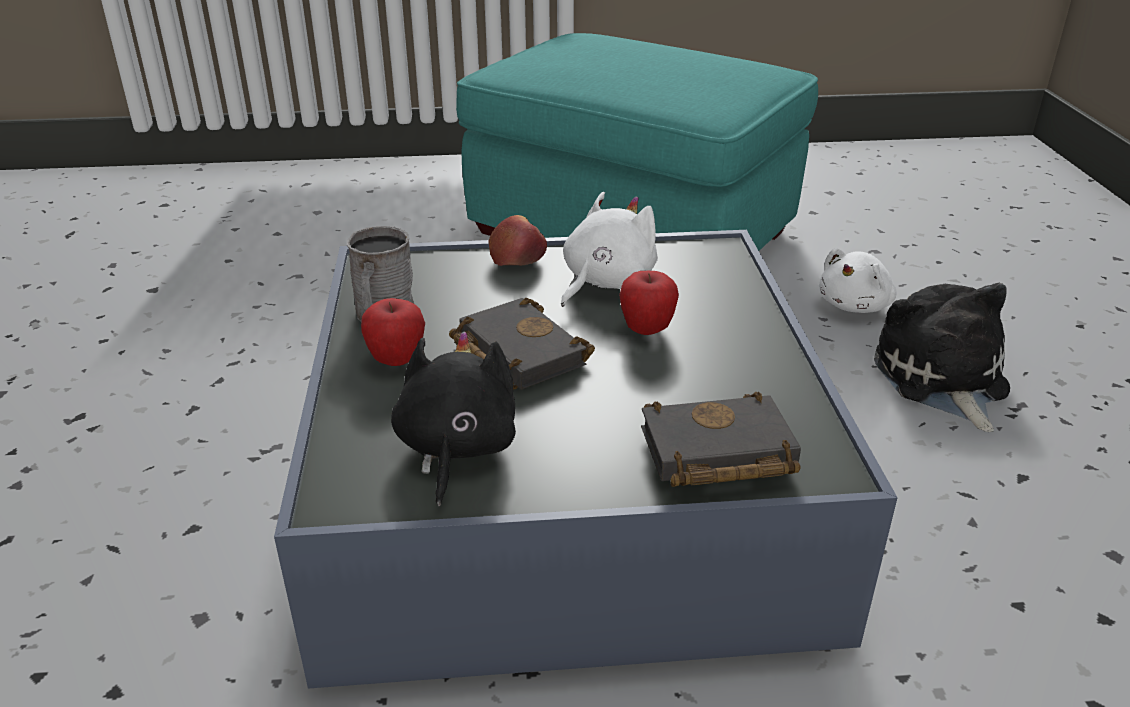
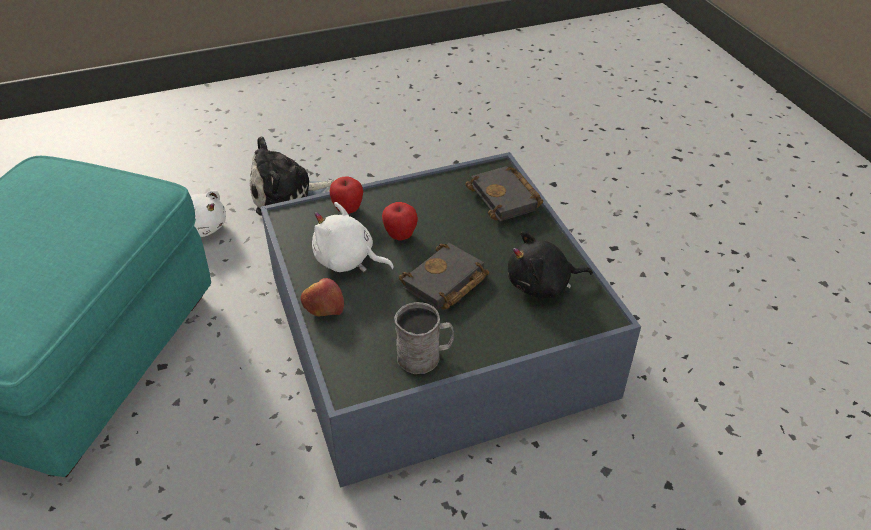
camera: 105 degrees left, 10 degrees up
apple [361,298,425,366] -> apple moved to [330,176,363,214]

